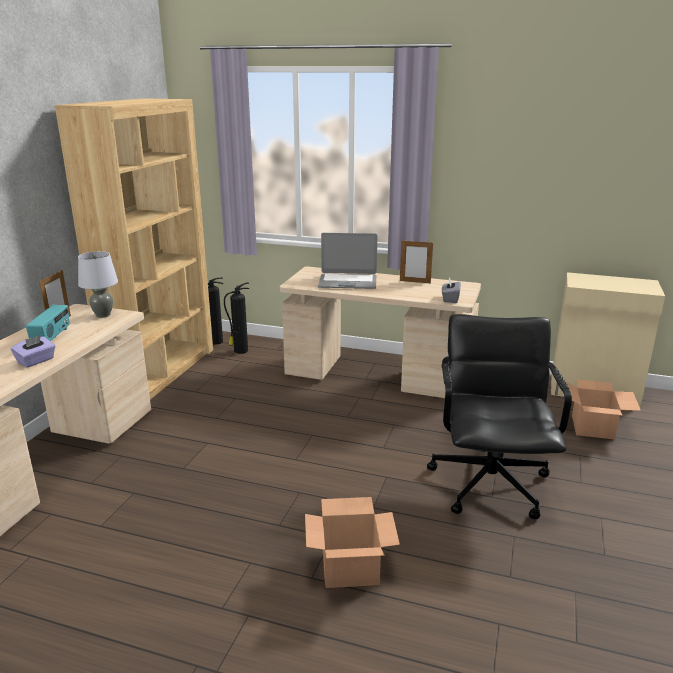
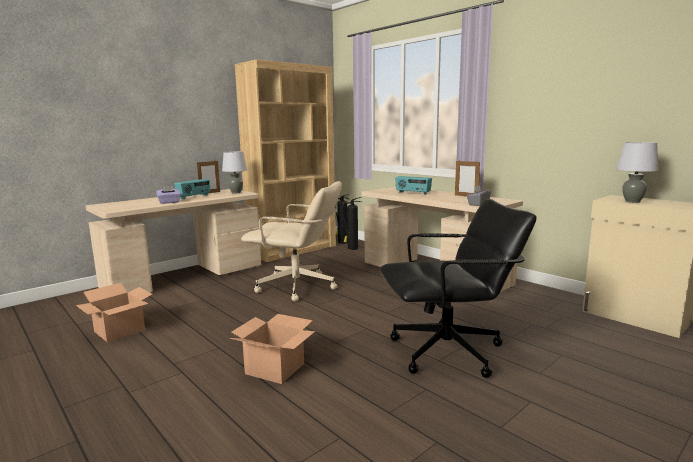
camera: 30 degrees right, 10 degrees down
laptop [318,233,377,289] -> radio [395,176,432,195]
black office chair [427,314,572,519] -> black office chair turned 45 degrees clockwise [380,199,537,378]
cardboard box [565,380,641,440] -> cardboard box moved to [76,283,153,343]
none -> beige office chair [241,181,342,301]
none -> grey table lamp [617,142,658,203]

